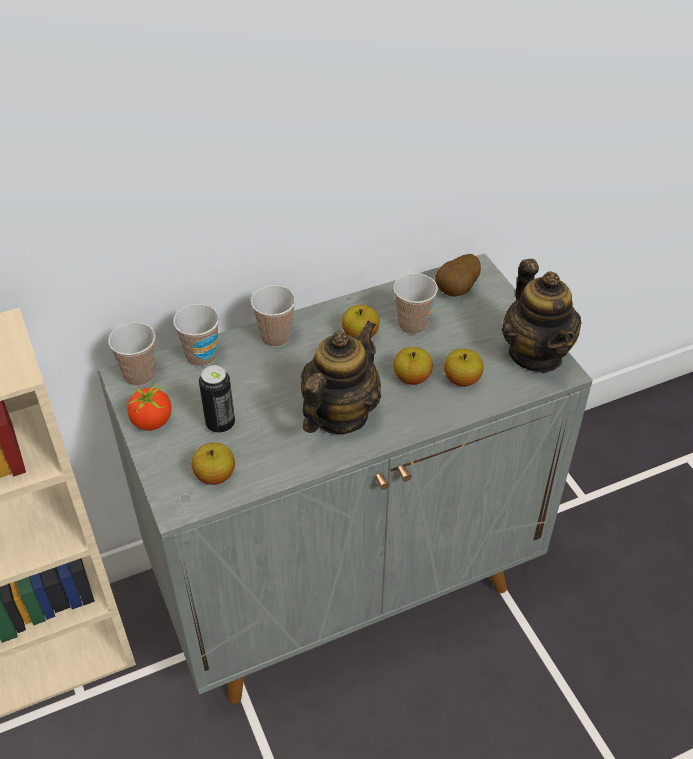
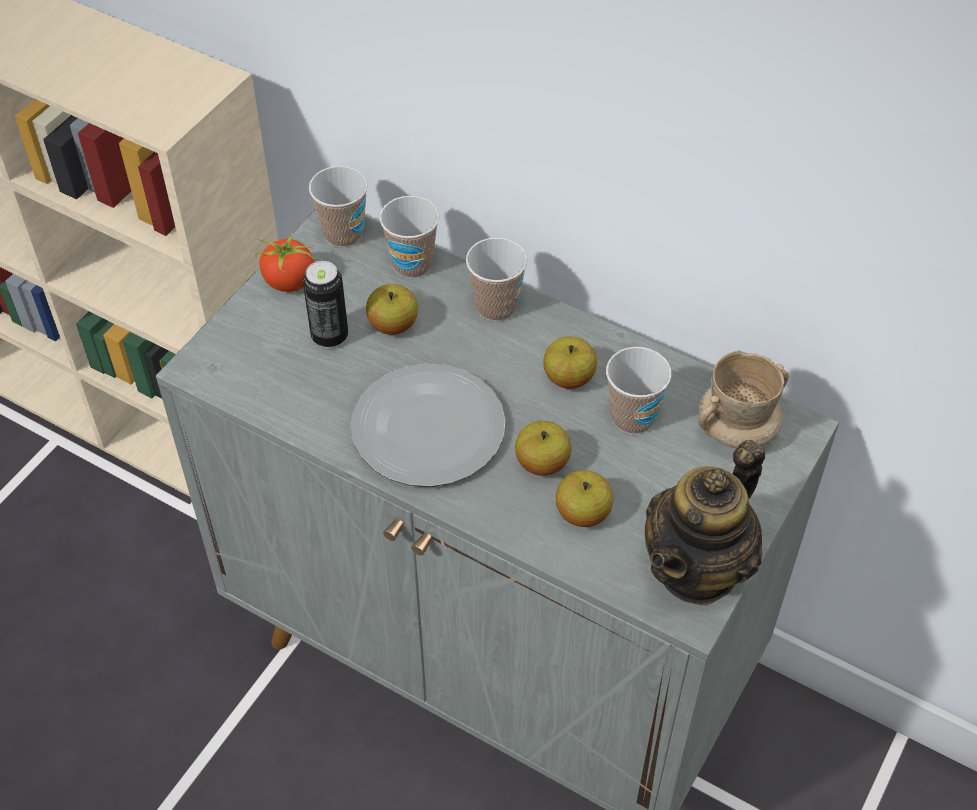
camera: 55 degrees right, 5 degrees up
apple [192,443,235,485] -> apple moved to [366,284,418,335]
teapot [301,320,381,434] -> plate [351,364,505,487]
potato [435,254,481,297] -> beige mug [698,350,789,449]

